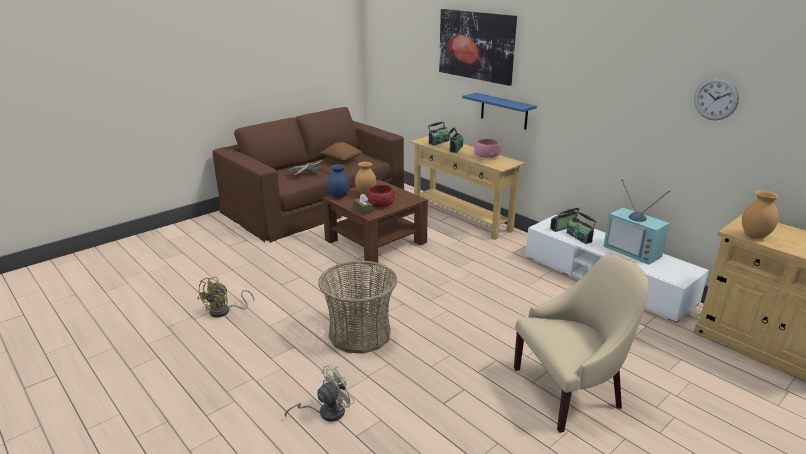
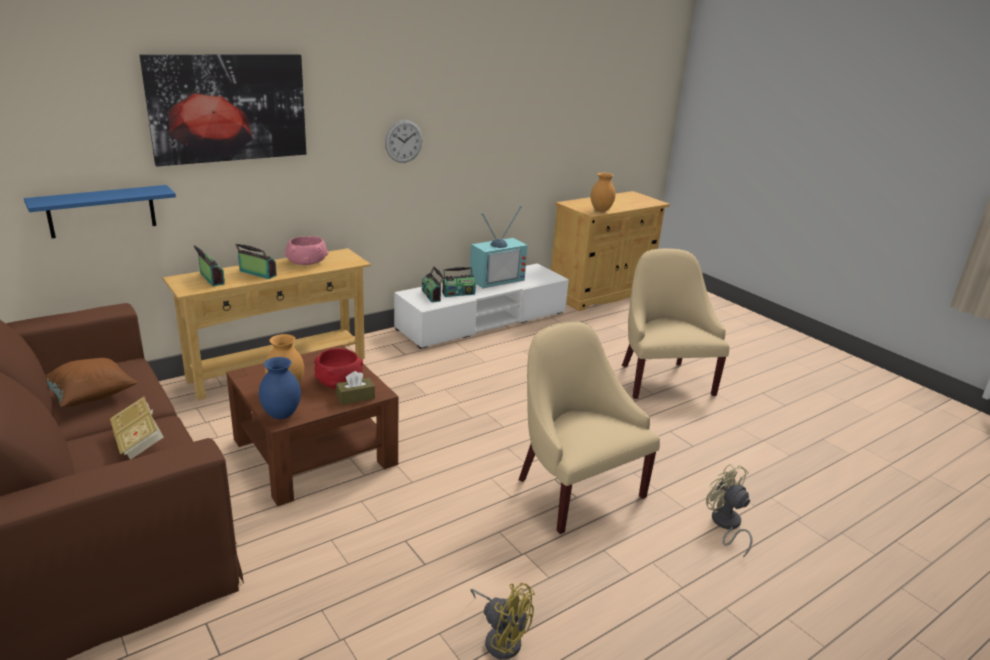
camera: 85 degrees left, 0 degrees up
basket [318,260,397,354] -> beige armchair [518,321,660,534]
blue shelf [462,93,537,130] -> blue shelf moved to [24,185,176,238]
wall clock [694,78,739,120] -> wall clock moved to [385,120,423,163]

